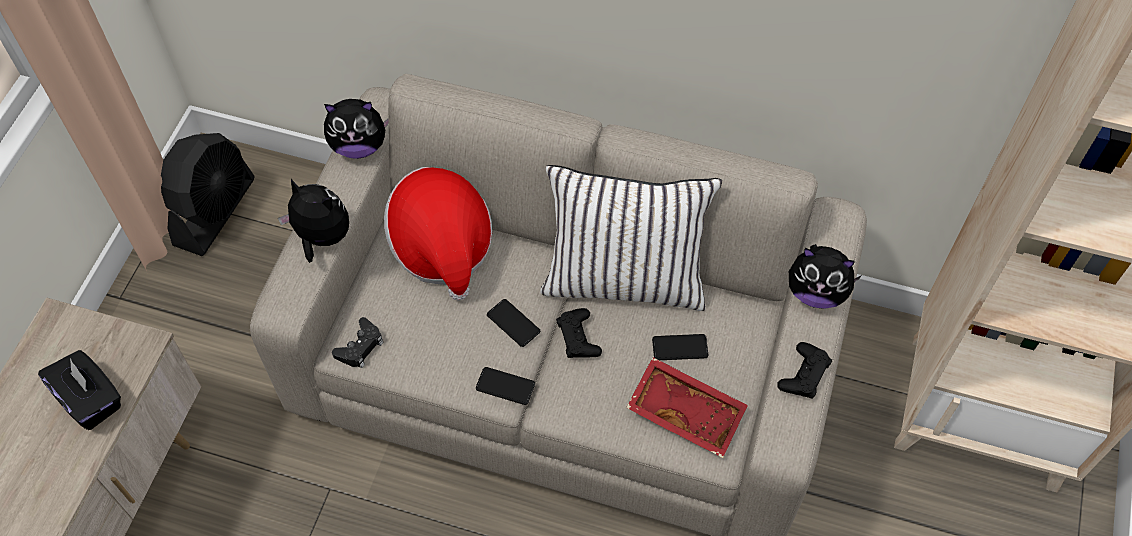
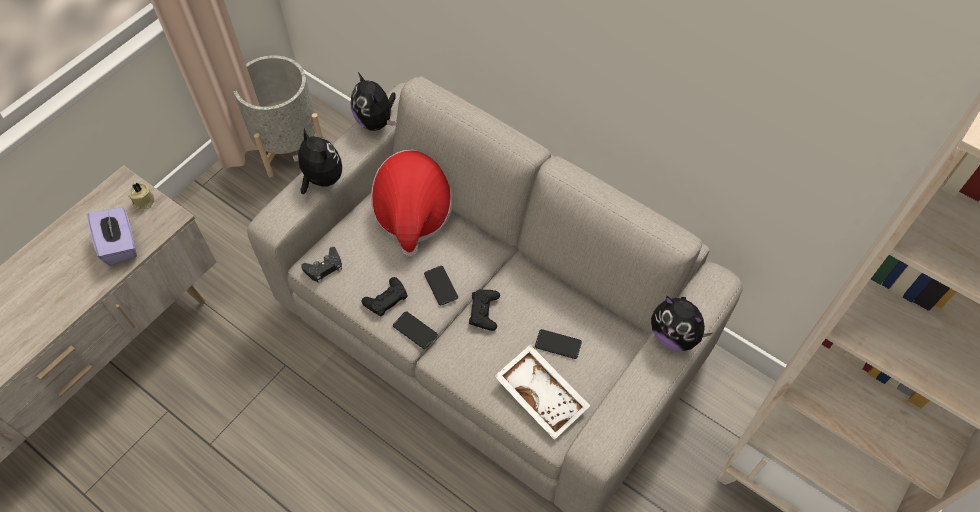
camera: 20 degrees right, 0 degrees up
black tissue box [38,350,121,430] -> purple tissue box [87,207,137,266]
black fan [161,133,255,256] -> grey planter [233,55,323,177]
plush toy [324,99,389,159] -> plush toy turned 45 degrees clockwise [351,72,396,131]
white pillow [540,165,722,311] -> none
red tray [626,357,748,458] -> white tray [494,344,590,440]
black game controller [777,342,832,399] -> black game controller moved to [361,277,408,316]
none -> beige candle [129,182,154,210]

